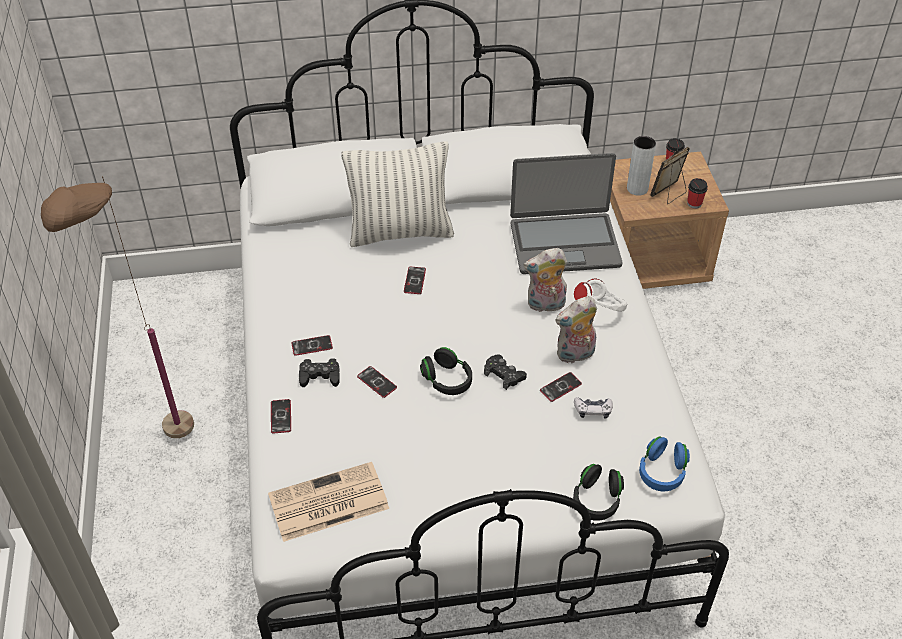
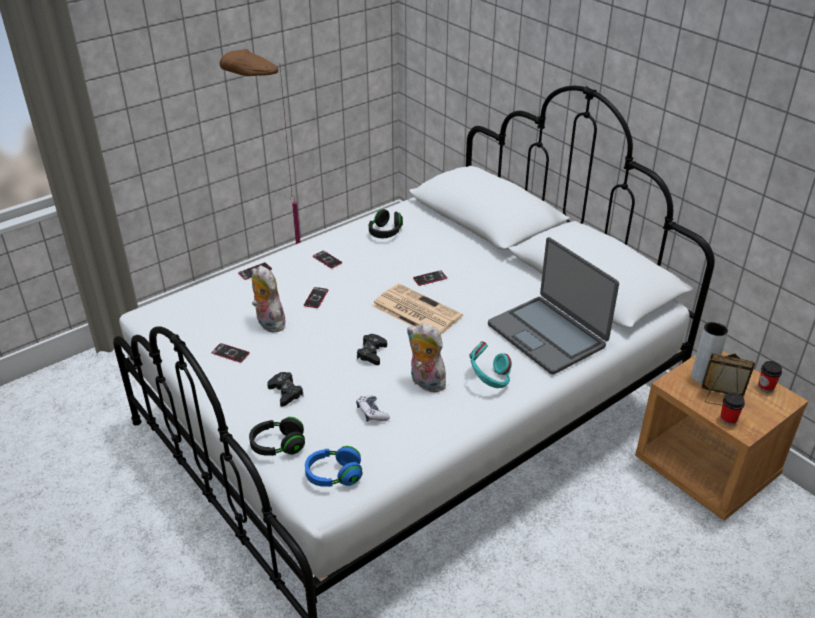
camera: 60 degrees right, 10 degrees down
newspaper [268,462,389,542] -> newspaper moved to [372,284,463,334]
black game controller [299,359,340,387] -> black game controller moved to [267,372,303,407]
pillow [341,141,454,247] -> none
black headphones [420,347,472,395] -> black headphones moved to [369,209,403,238]
plush toy [524,248,567,312] -> plush toy moved to [252,265,285,333]
phone [540,372,582,402] -> phone moved to [212,343,250,362]
white headphones [574,278,628,312] -> turquoise headphones [469,342,512,388]

